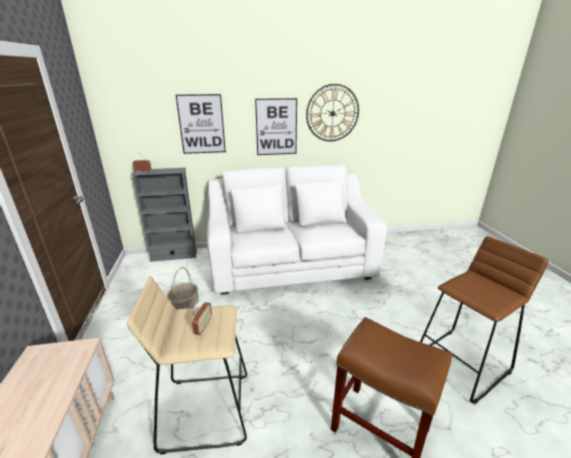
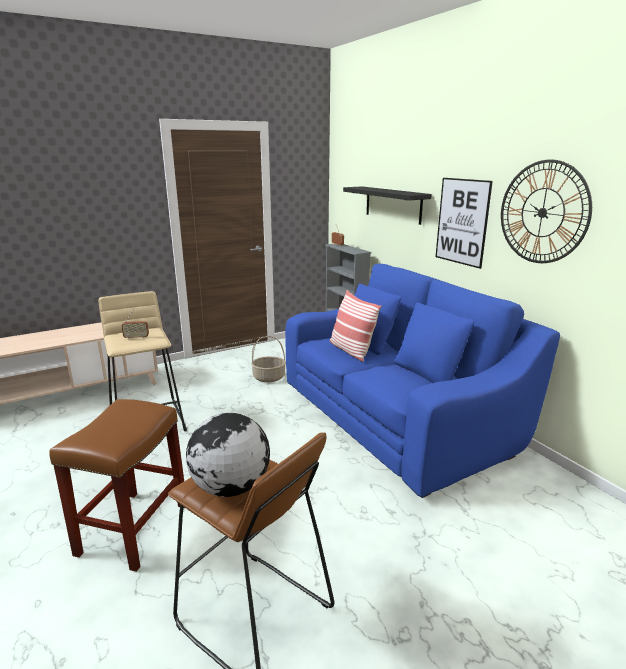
camera: 70 degrees right, 5 degrees down
picture [176,94,226,154] -> black shelf [343,186,432,225]
white sofa [207,164,387,295] -> blue sofa [285,264,560,498]
none -> globe [186,413,270,497]
none -> pillow [330,290,381,362]

